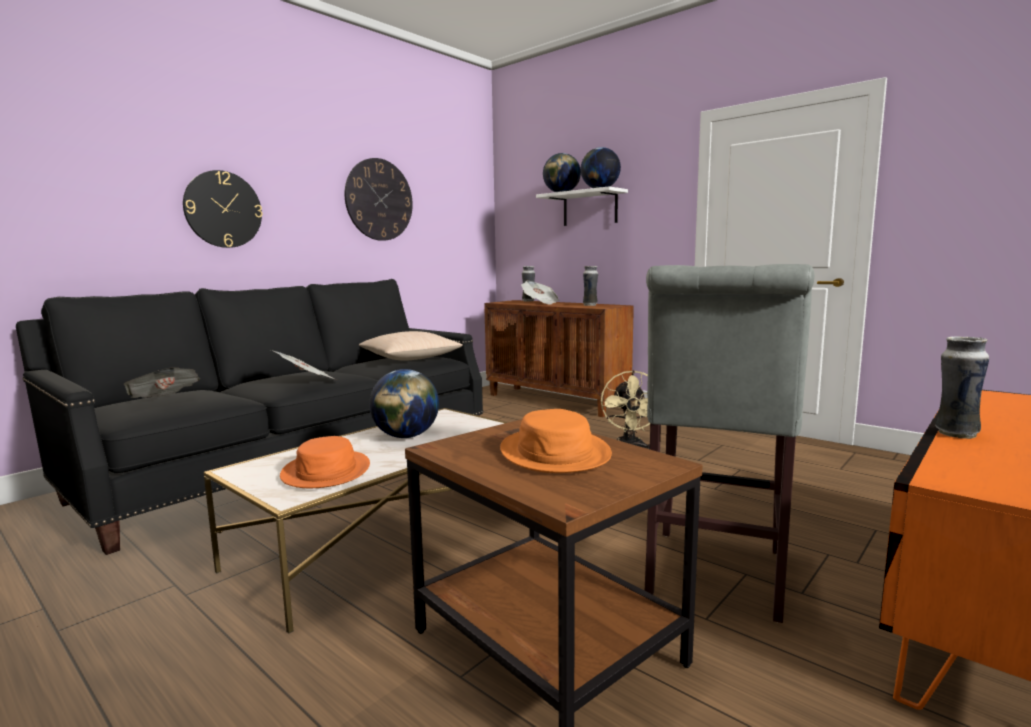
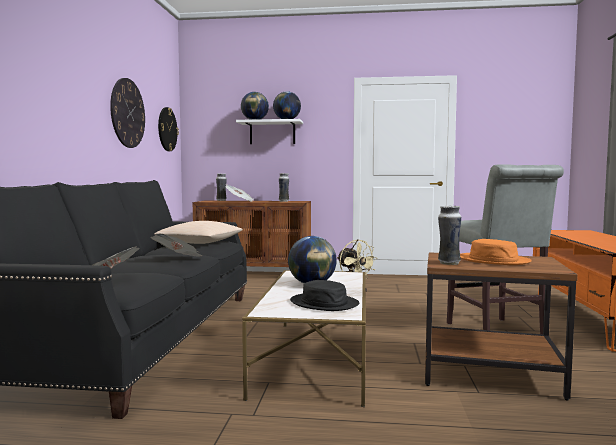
camera: 35 degrees left, 5 degrees down
wall clock [183,170,262,248] -> wall clock moved to [158,107,179,151]
orange hat [280,436,370,489] -> black hat [290,280,359,311]
vase [935,336,989,439] -> vase moved to [438,206,461,265]

